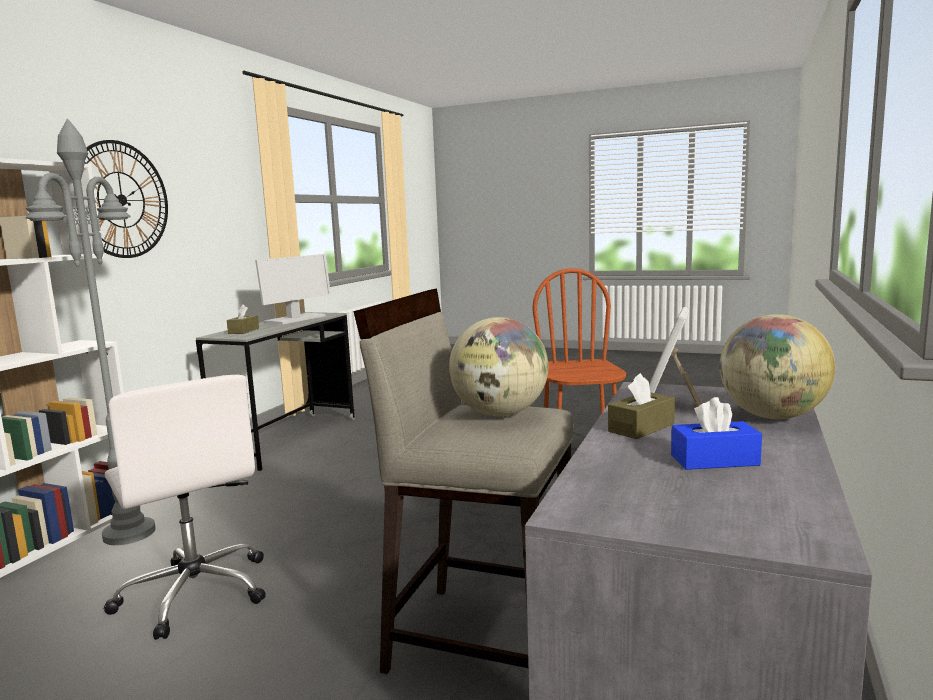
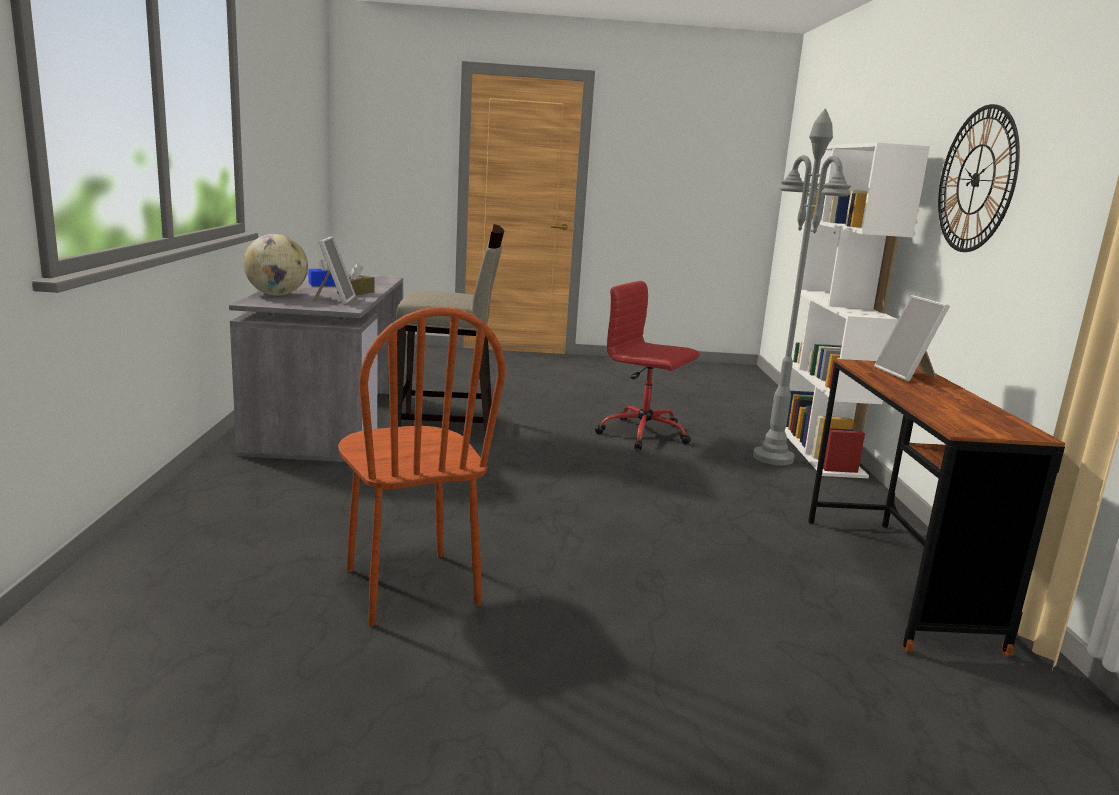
camera: 155 degrees right, 5 degrees up
white office chair [104,375,266,640] -> red office chair [595,281,699,450]
grey desk [196,312,355,471] -> brown desk [808,359,1065,657]
brown tissue box [227,304,259,334] -> picture frame [874,295,950,381]
monitor [255,254,331,324] -> none
globe [449,317,548,416] -> none

